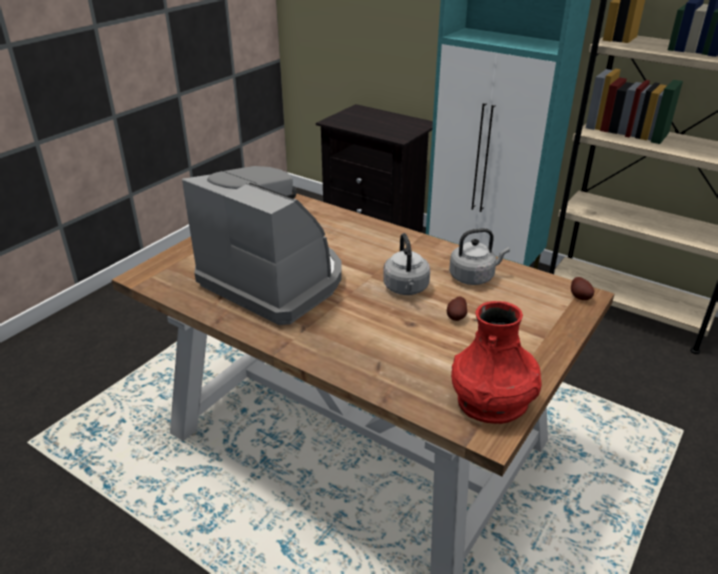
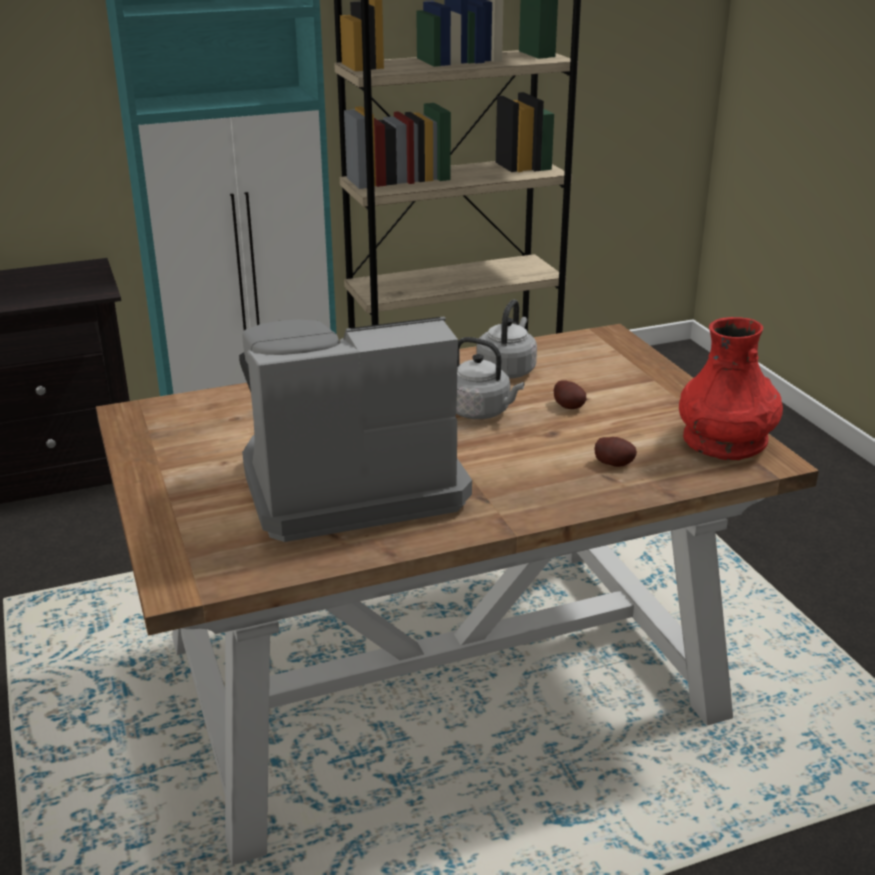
camera: 55 degrees left, 5 degrees down
potato [571,277,594,300] -> potato moved to [595,437,637,467]

